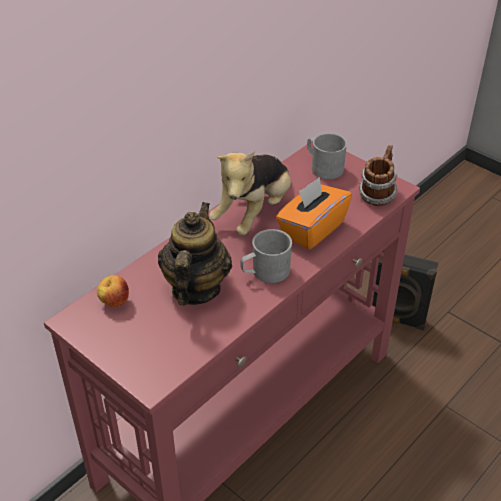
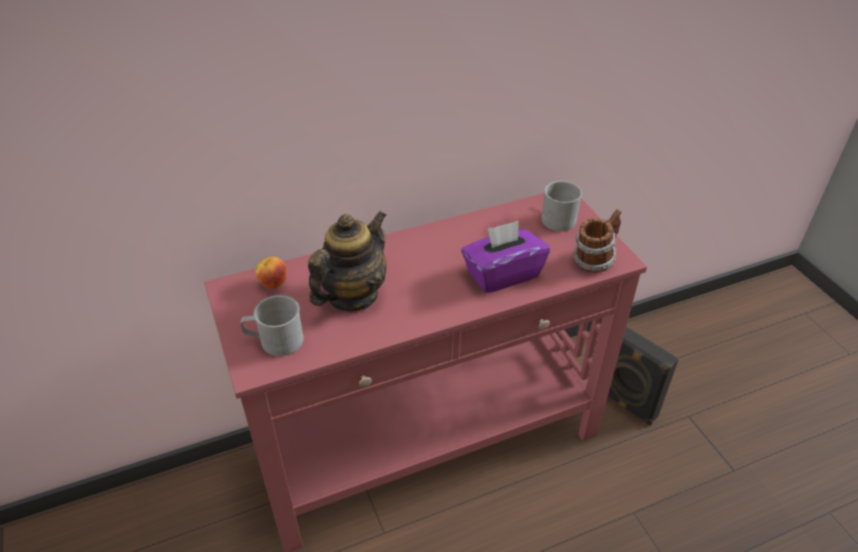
camera: 25 degrees right, 0 degrees up
plush toy [209,151,291,235] -> none
grey mug [240,229,292,283] -> grey mug moved to [240,295,304,356]
orange tissue box [276,177,352,250] -> purple tissue box [461,220,550,293]

